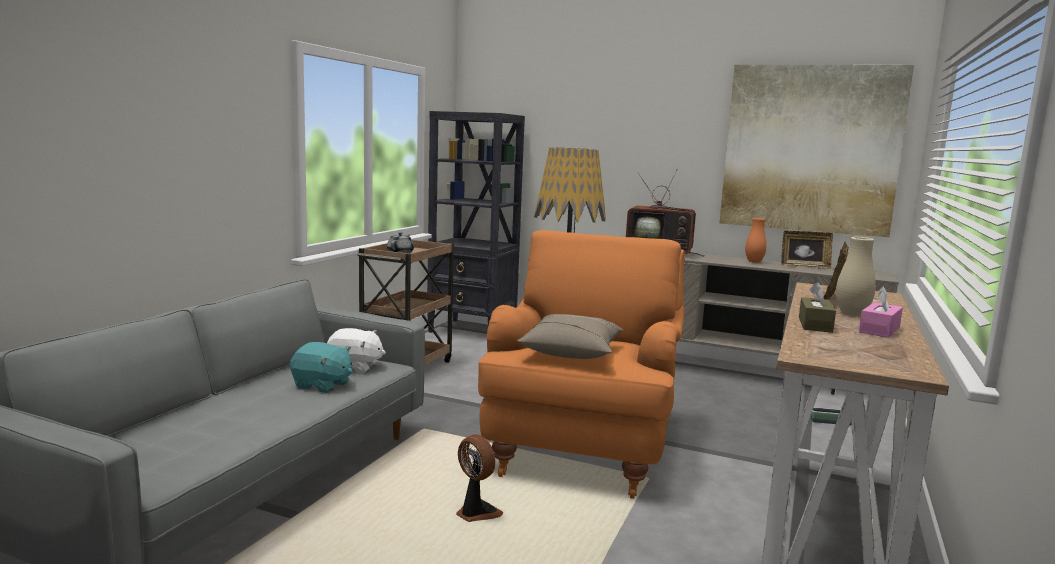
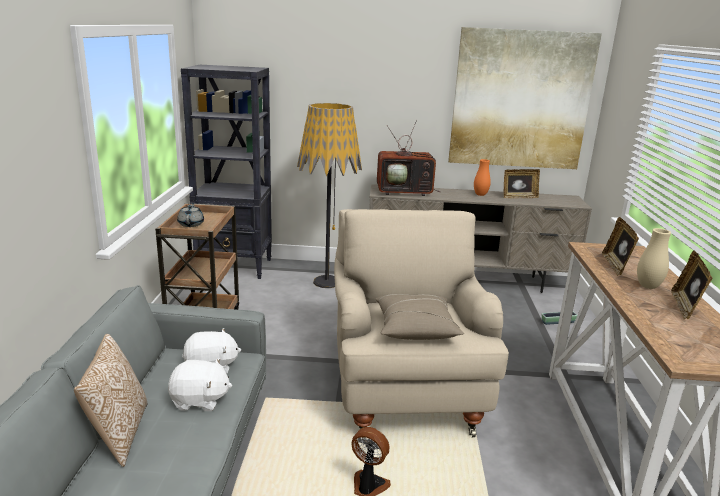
camera: 20 degrees left, 10 degrees up
turquoise plush toy [290,342,352,393] -> white plush toy [168,358,232,411]
orange armchair [478,230,685,499] -> beige armchair [334,209,509,439]
brown tissue box [799,282,836,333] -> none
pink tissue box [859,287,903,338] -> picture frame [671,251,712,320]
none -> pillow [74,334,148,467]

